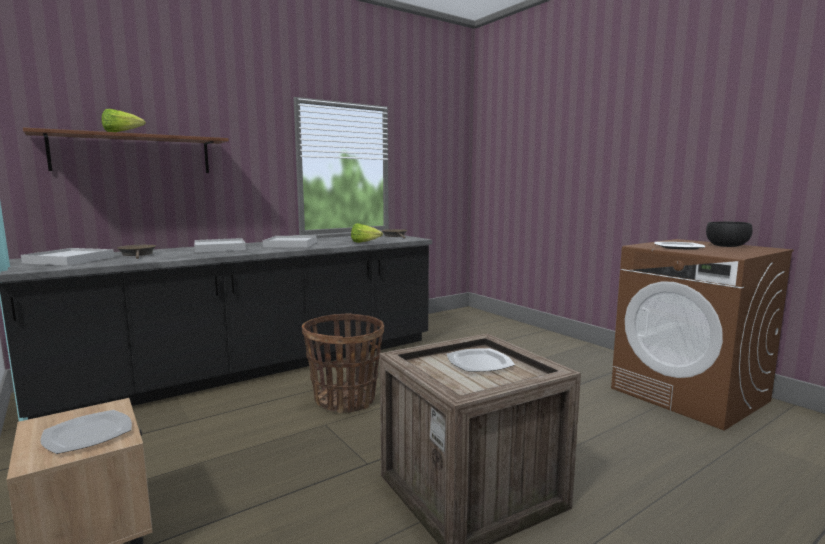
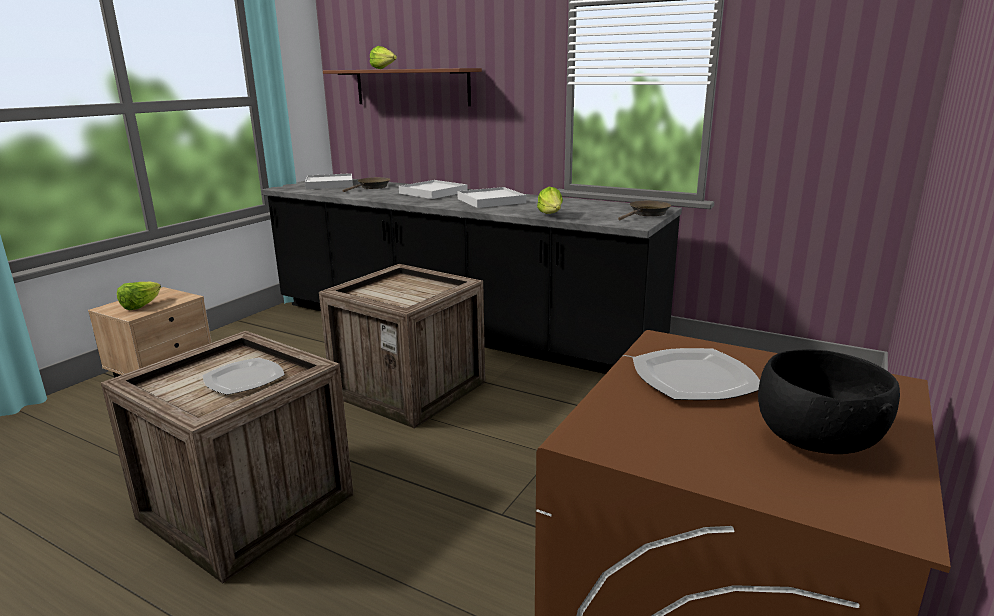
camera: 65 degrees right, 10 degrees up
plate [40,410,132,454] -> lettuce [117,282,161,310]
basket [302,313,384,413] -> crate [319,264,485,429]

